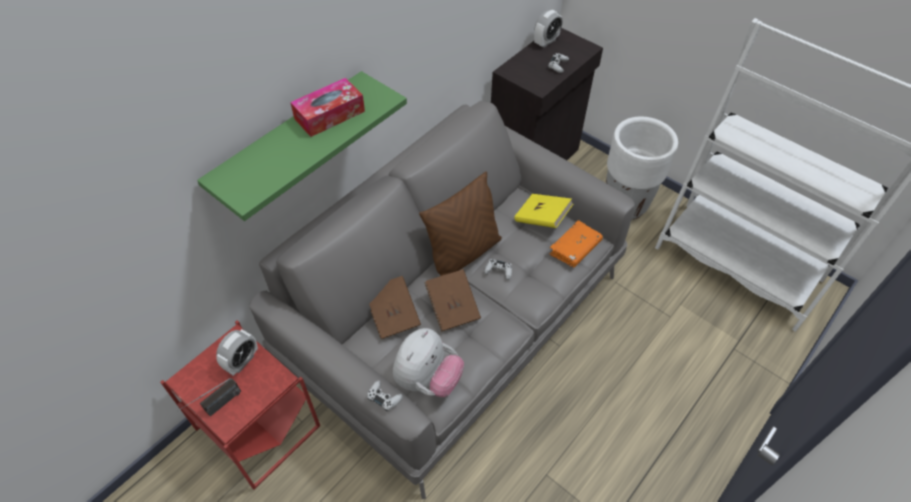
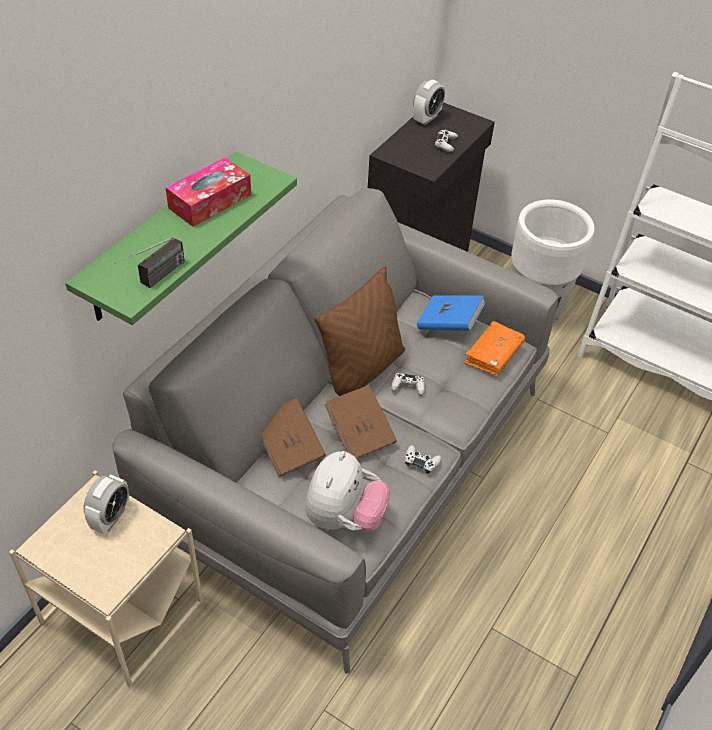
camera: 10 degrees left, 5 degrees down
red side table [160,320,320,490] -> beige side table [9,470,203,687]
radio [179,378,241,417] -> radio moved to [114,237,184,288]
white game controller [367,380,403,411] -> white game controller moved to [405,445,442,474]
yellow book [514,194,573,228] -> blue book [417,295,486,331]

